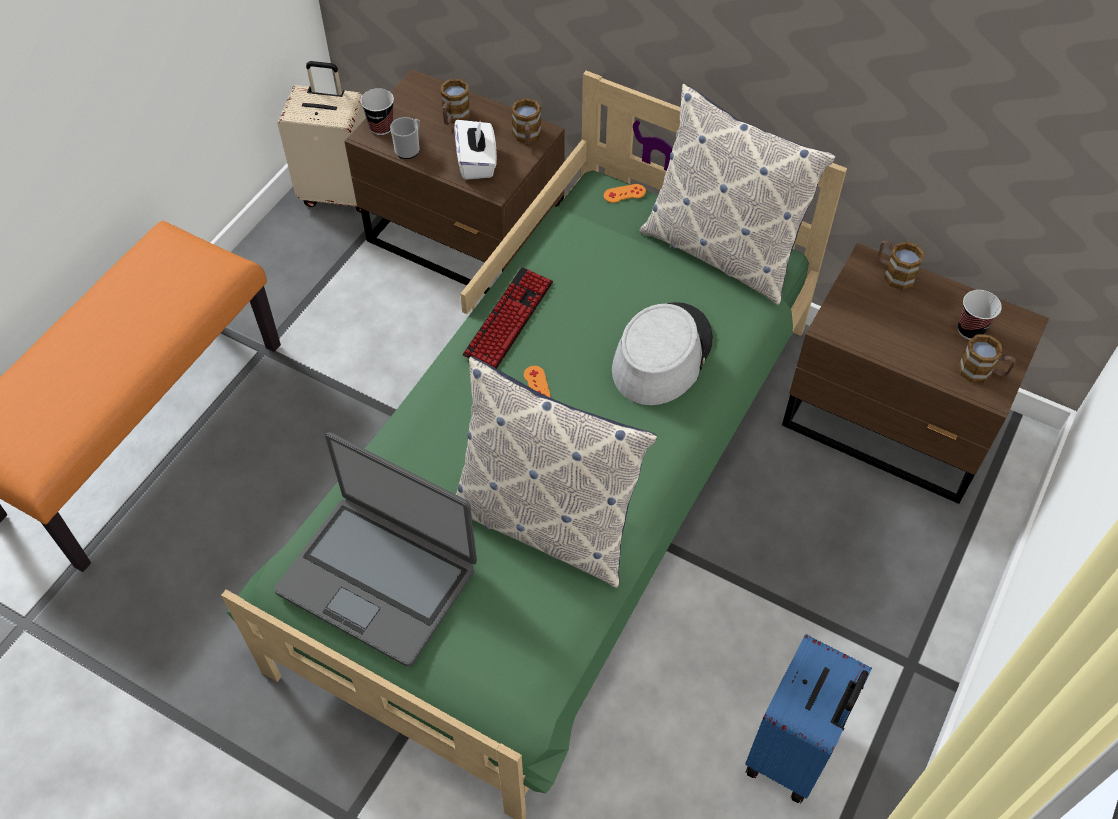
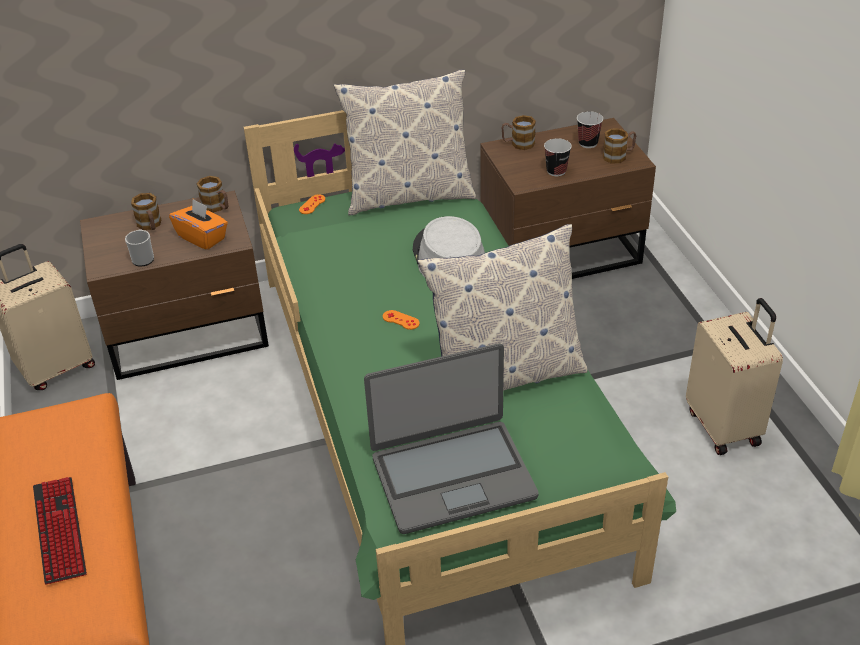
camera: 45 degrees left, 15 degrees down
cup [361,88,394,135] -> cup moved to [544,138,572,176]
white tissue box [454,119,497,180] -> orange tissue box [169,199,228,250]
keyboard [463,267,553,369] -> keyboard moved to [33,477,87,585]
blue suitcase [745,634,872,804] -> beige suitcase [686,298,783,455]

